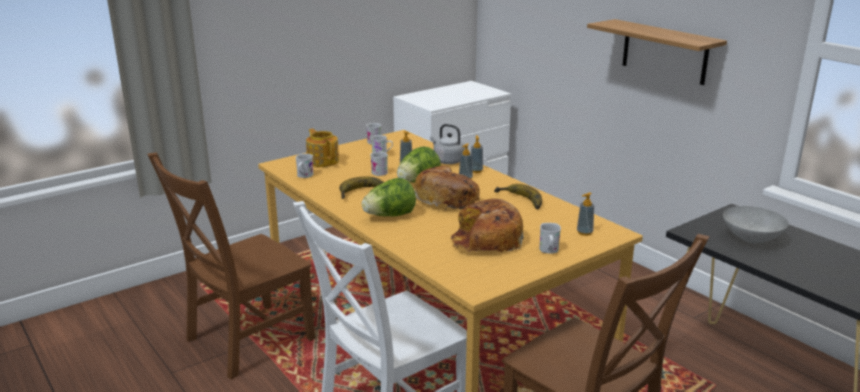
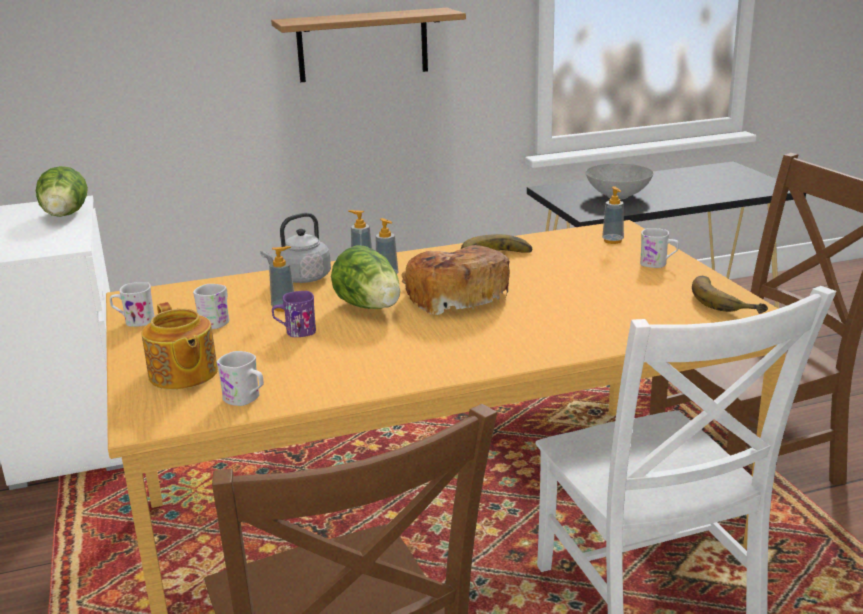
camera: 70 degrees left, 0 degrees up
teapot [306,128,339,167] -> teapot turned 105 degrees counterclockwise [141,302,218,390]
banana [339,176,384,199] -> banana moved to [692,276,768,314]
lettuce [362,178,416,217] -> lettuce moved to [36,166,88,217]
white mug [370,152,388,176] -> purple mug [272,291,316,337]
bread [451,199,524,252] -> none

